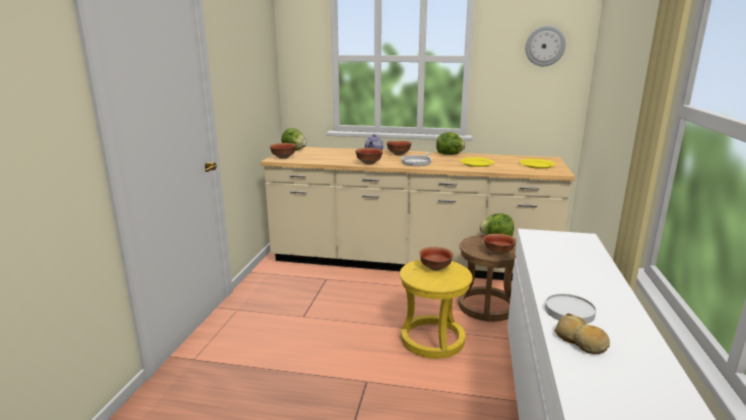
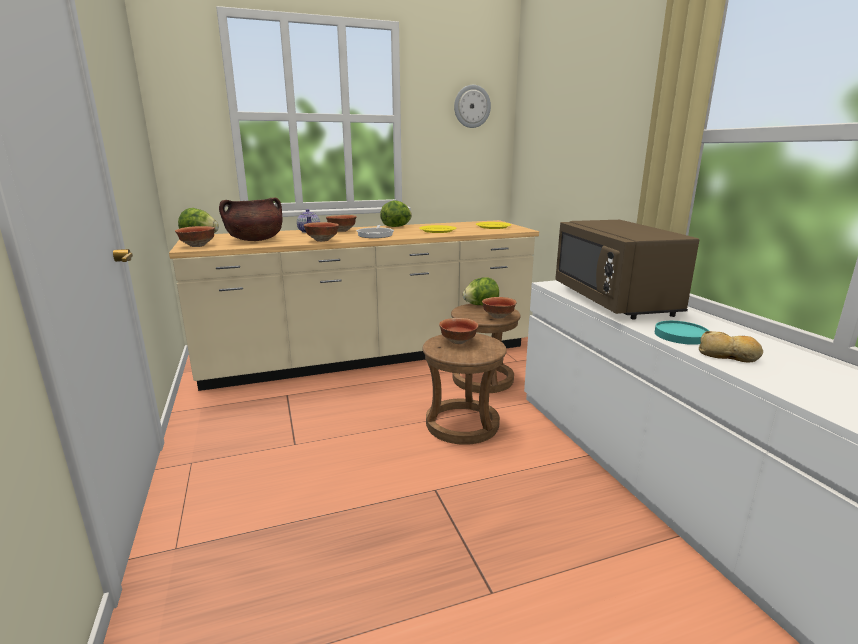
camera: 30 degrees left, 0 degrees up
yellow stool [400,259,473,359] -> brown stool [423,333,507,445]
white plate [545,294,596,324] -> turquoise plate [655,321,709,345]
none -> brown cooking pot [219,197,283,241]
none -> brown microwave [555,220,699,320]

